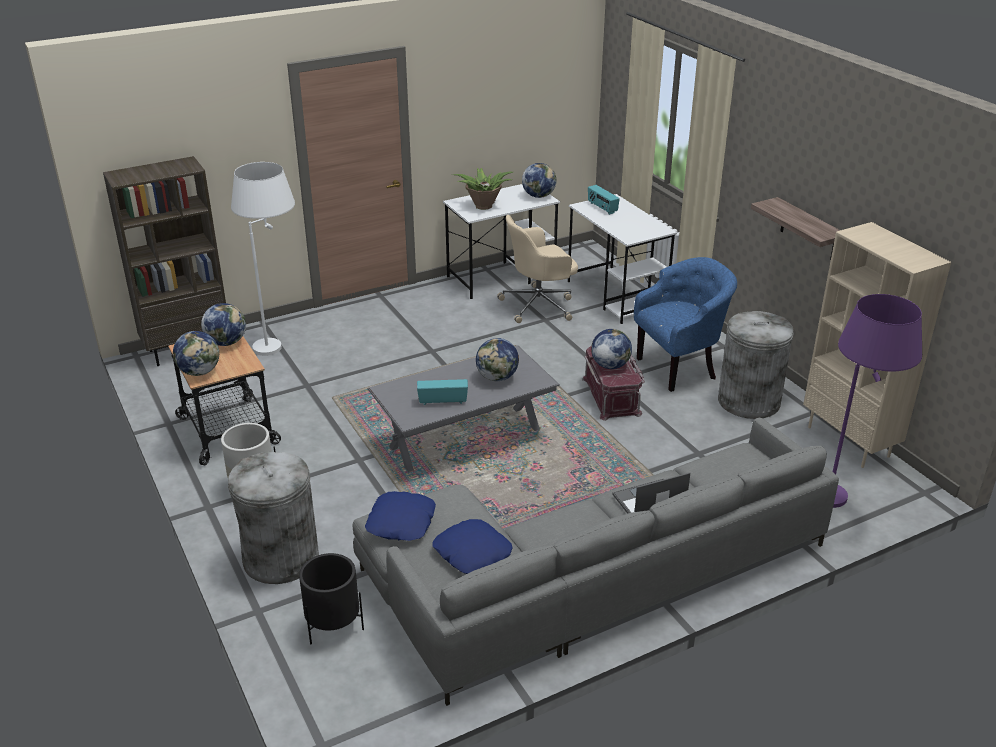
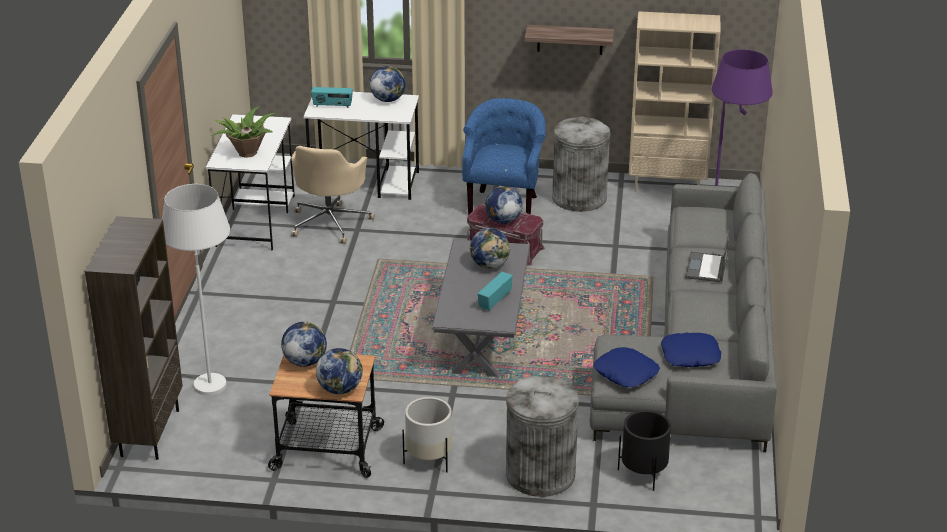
camera: 55 degrees left, 0 degrees up
globe [522,163,556,198] -> globe moved to [370,66,405,102]

